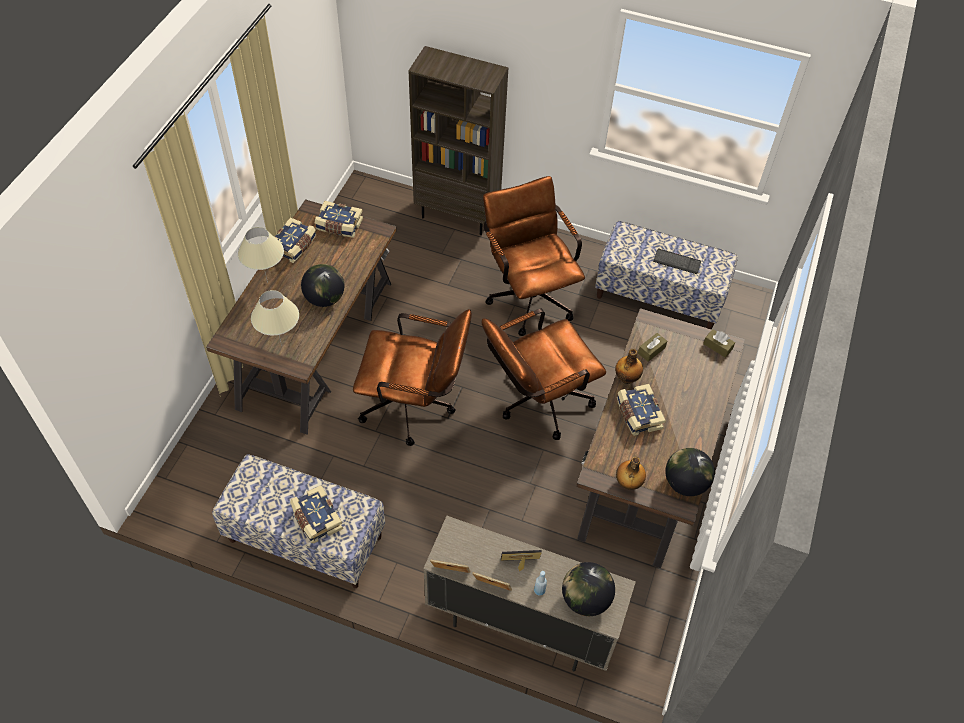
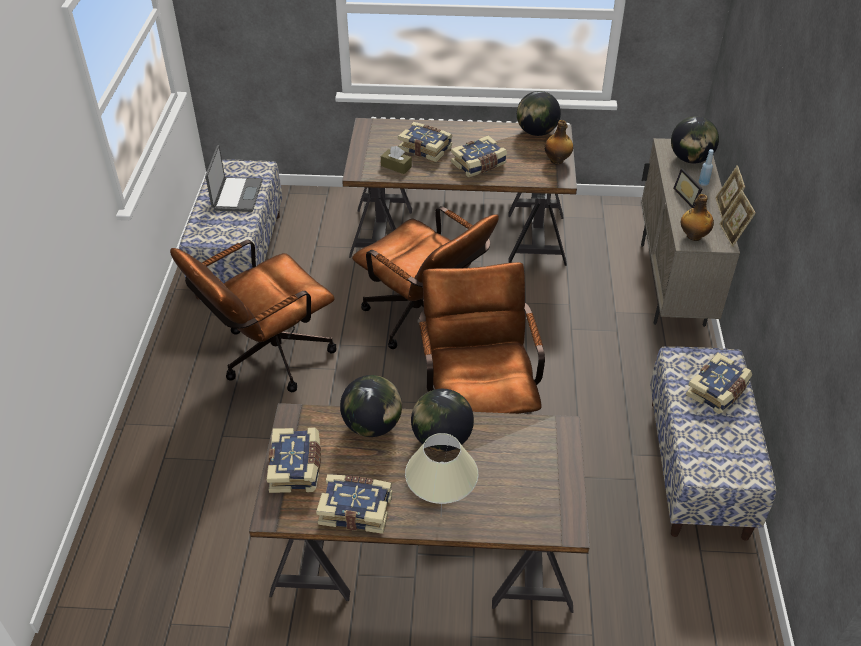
camera: 105 degrees left, 10 degrees down
beige table lamp [251,290,299,346] -> none
brown bookcase [409,46,508,235] -> none
bottle [615,349,643,384] -> bottle moved to [681,194,714,241]
keyboard [653,249,701,274] -> laptop [205,145,263,212]
brown tissue box [703,329,735,358] -> none
none -> globe [340,375,402,437]
none -> book [398,122,453,162]

